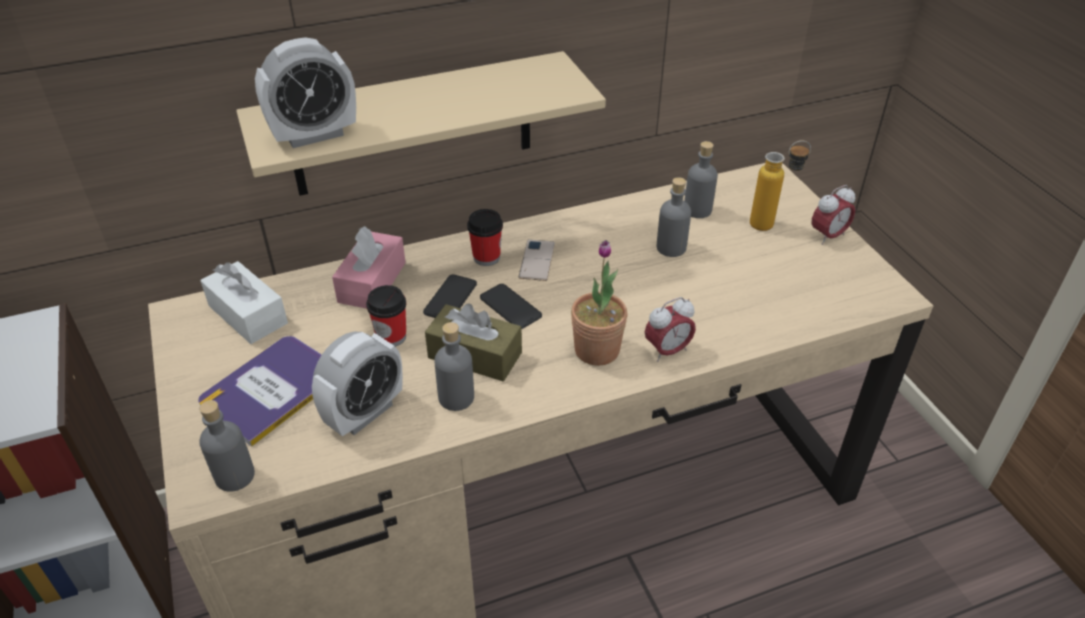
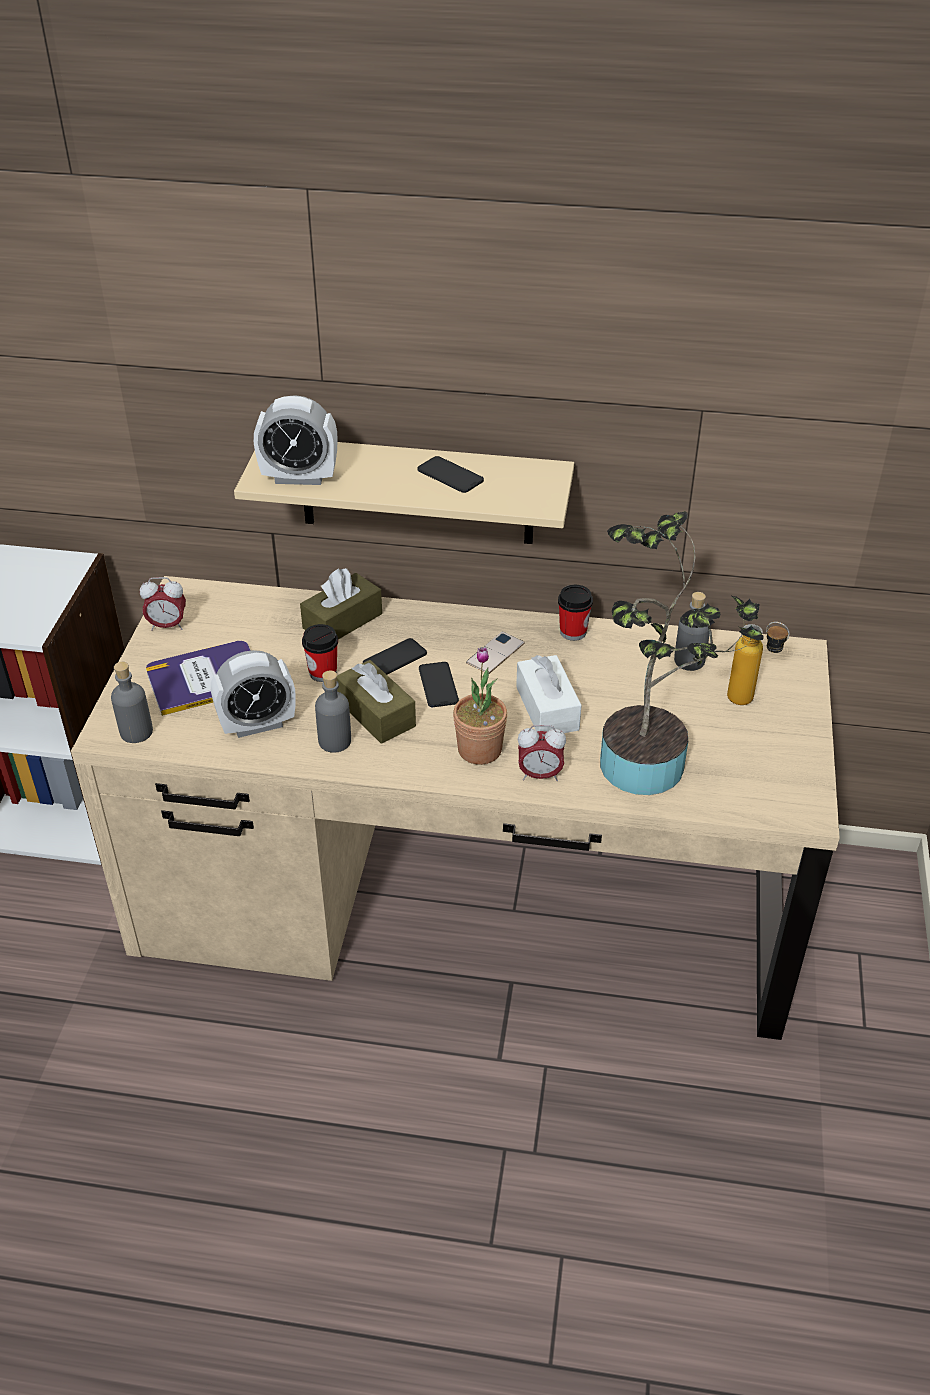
camera: 30 degrees right, 0 degrees up
white tissue box [200,261,288,344] -> white tissue box moved to [516,655,582,733]
pink tissue box [332,226,406,309] -> brown tissue box [300,568,382,639]
cup [467,209,503,266] -> cup moved to [558,585,593,641]
grey bottle [657,177,691,257] -> none
alarm clock [811,185,855,245] -> alarm clock moved to [140,577,186,631]
none -> phone [418,456,484,493]
none -> potted plant [600,511,764,795]

